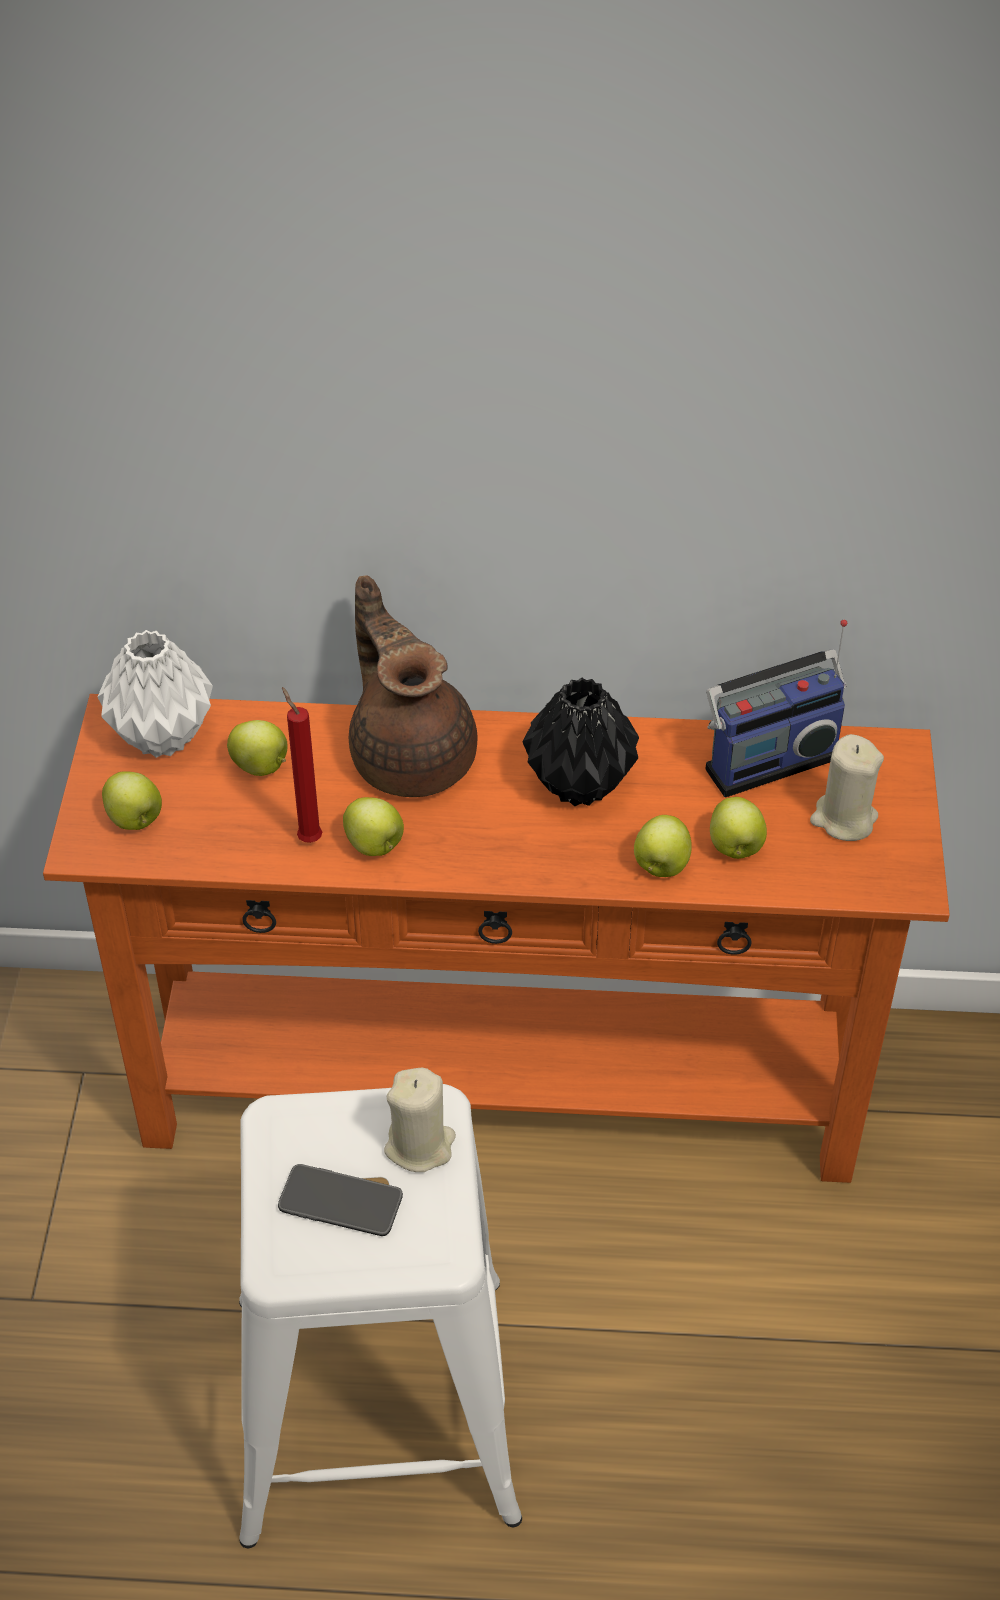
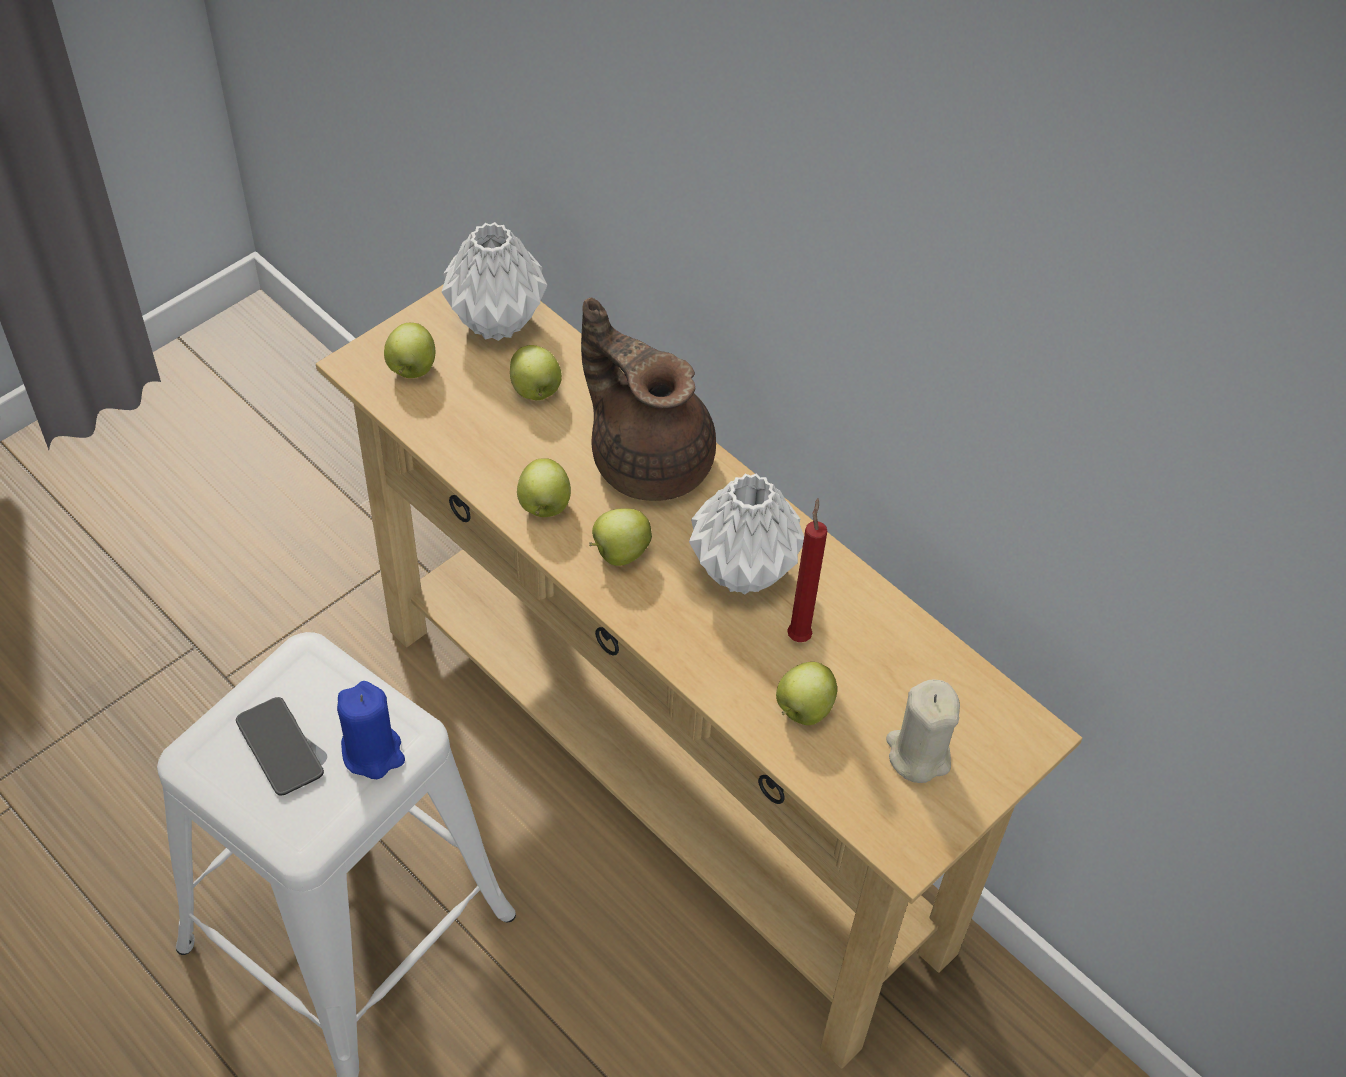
camera: 40 degrees right, 5 degrees up
orange console table [43,694,950,1183] -> beige console table [316,284,1082,1069]
red candle [282,687,322,843] -> red candle moved to [787,498,827,642]
brown teapot [349,575,477,797] -> brown teapot turned 60 degrees counterclockwise [581,297,716,501]
beige candle [384,1068,456,1172] -> blue candle [337,681,405,779]
black vase [523,677,639,806] -> white vase [689,473,804,595]
apple [634,815,692,877] -> apple moved to [589,508,652,566]
radio [705,620,847,797] -> none

